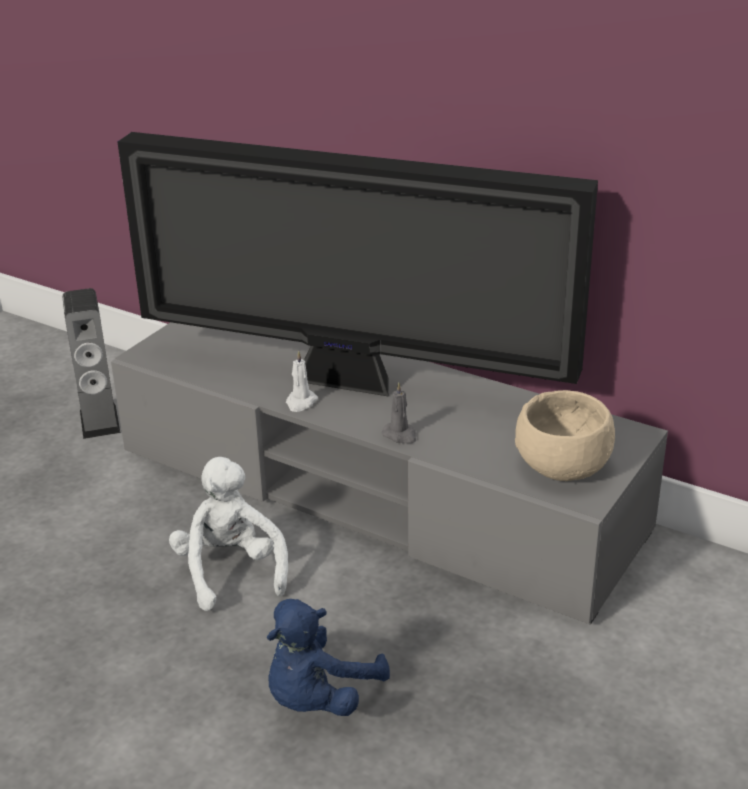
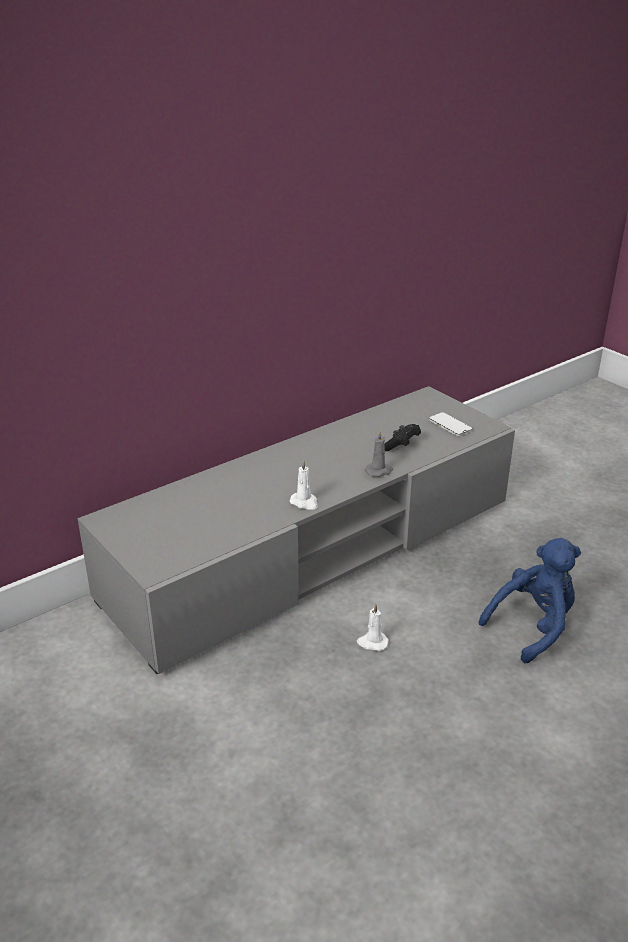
camera: 70 degrees left, 0 degrees up
speaker [62,288,121,439] -> none
television [117,132,598,397] -> none
white plush toy [169,457,288,611] -> white candle [357,603,389,651]
blue plush toy [266,599,390,716] -> blue plush toy turned 90 degrees counterclockwise [478,538,581,663]
beige bowl [515,390,615,481] -> phone [429,412,472,436]
none -> black game controller [384,424,421,451]

